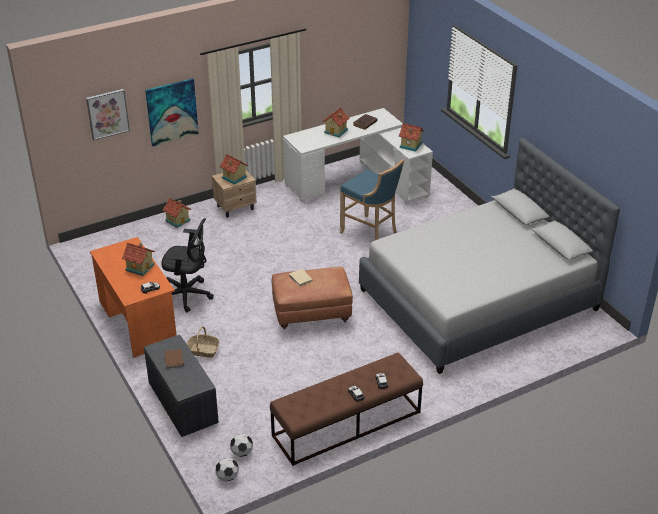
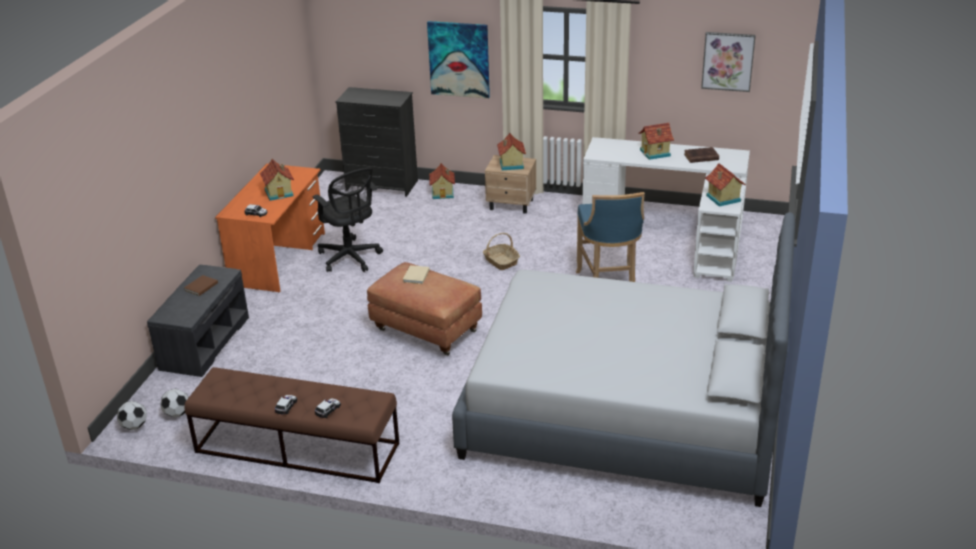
camera: 45 degrees right, 5 degrees down
picture [86,89,130,140] -> picture moved to [701,32,756,92]
basket [187,326,220,358] -> basket moved to [483,233,520,270]
none -> black dresser [335,87,418,197]

